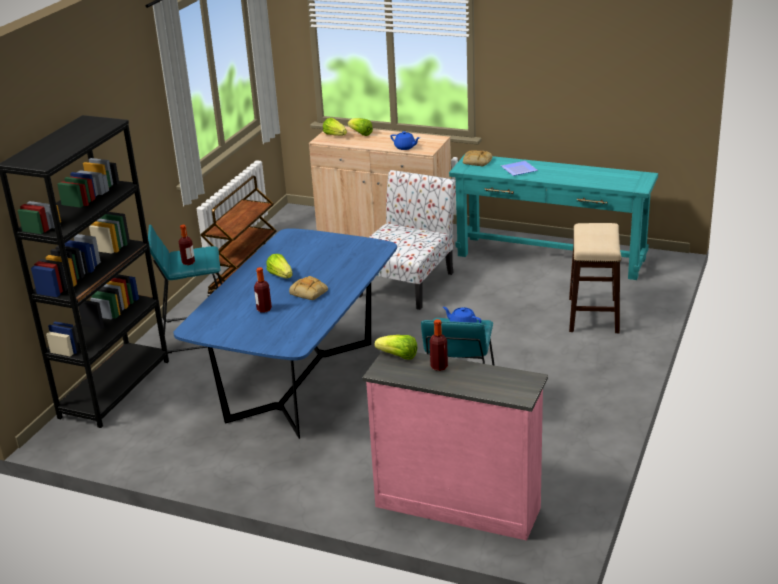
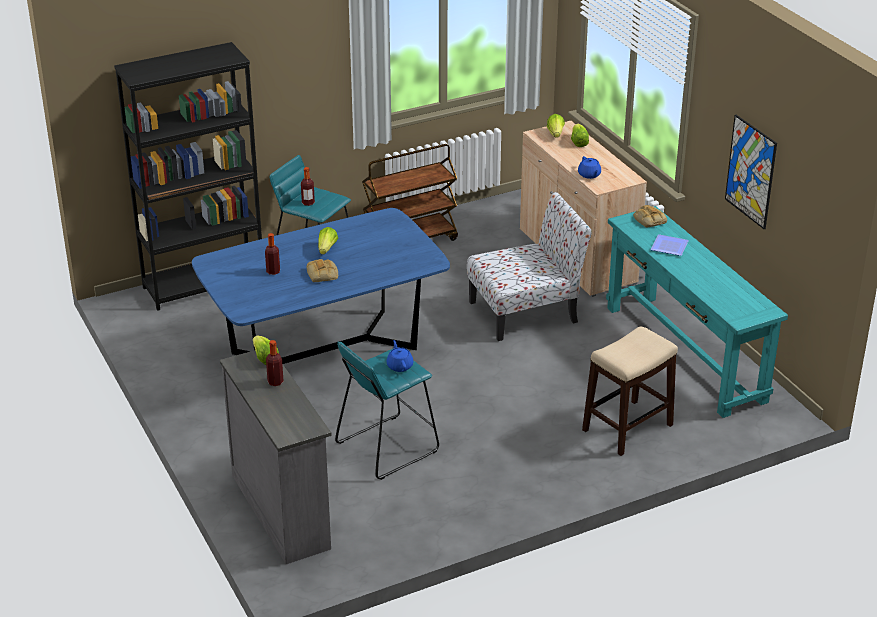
camera: 40 degrees right, 5 degrees up
pink dresser [362,351,548,541] -> grey dresser [220,350,331,564]
none -> picture [725,115,777,229]

